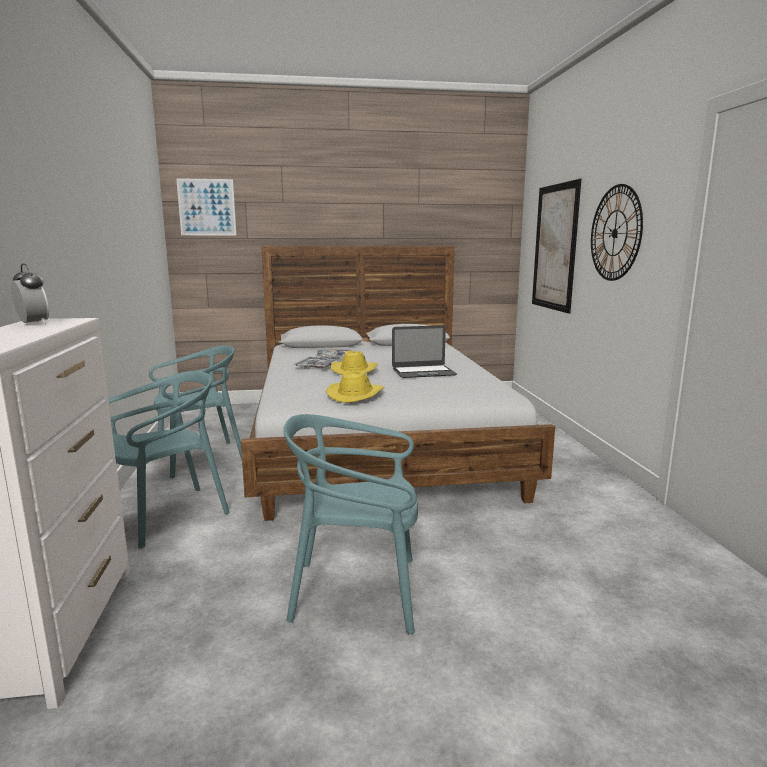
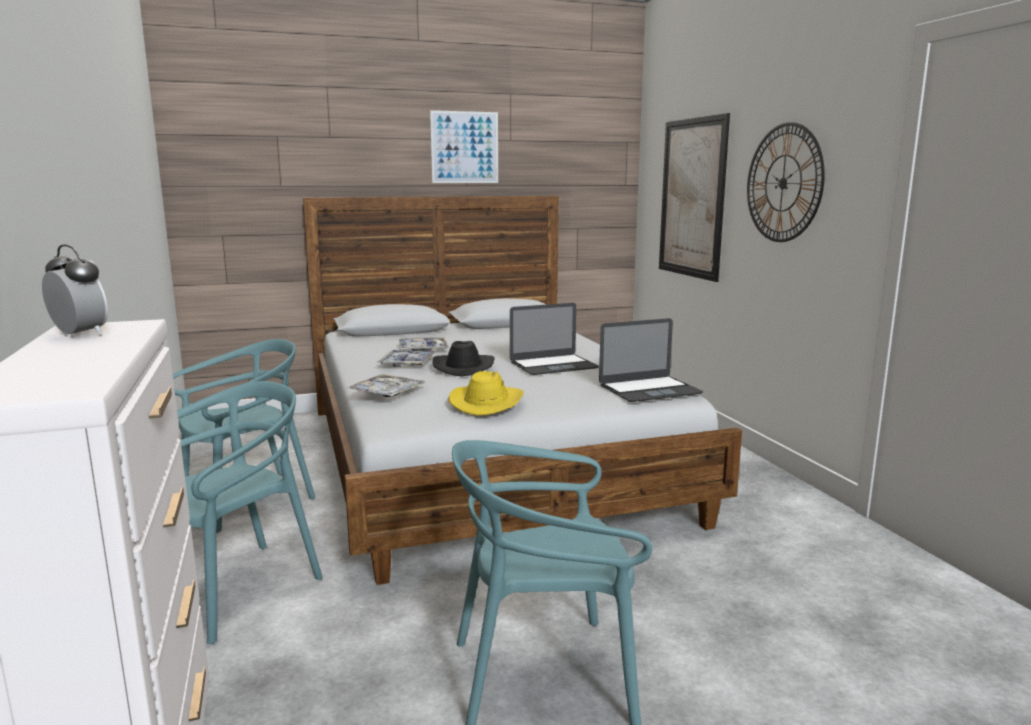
camera: 10 degrees left, 0 degrees up
picture [176,178,236,235] -> picture moved to [430,110,498,183]
yellow hat [331,351,378,375] -> black hat [432,341,495,376]
none -> tray [346,374,425,397]
none -> laptop [599,318,703,402]

